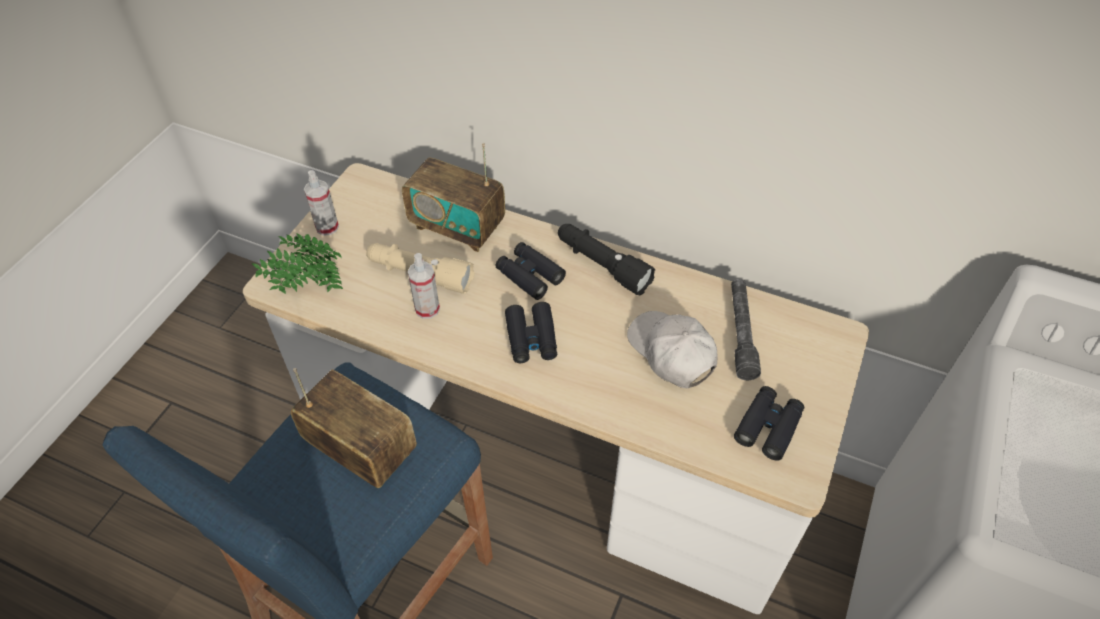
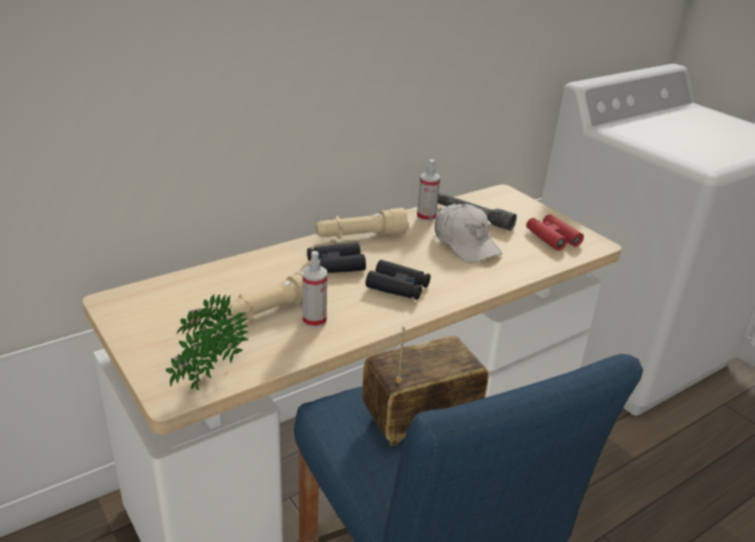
camera: 60 degrees left, 20 degrees down
spray bottle [304,170,339,236] -> spray bottle moved to [417,159,440,222]
radio [402,143,505,252] -> none
black flashlight [558,224,655,295] -> beige flashlight [316,208,409,239]
white cap [627,311,718,388] -> white cap turned 120 degrees counterclockwise [435,204,502,263]
black binoculars [734,386,804,461] -> red binoculars [526,214,584,251]

